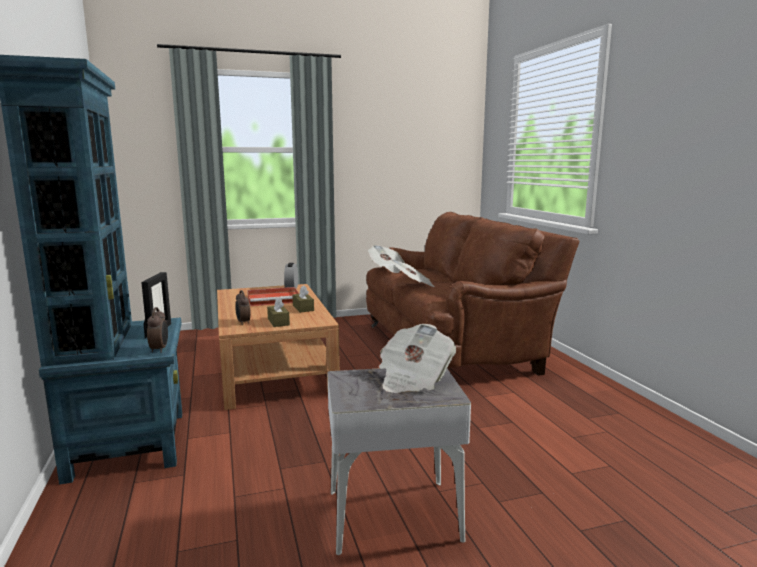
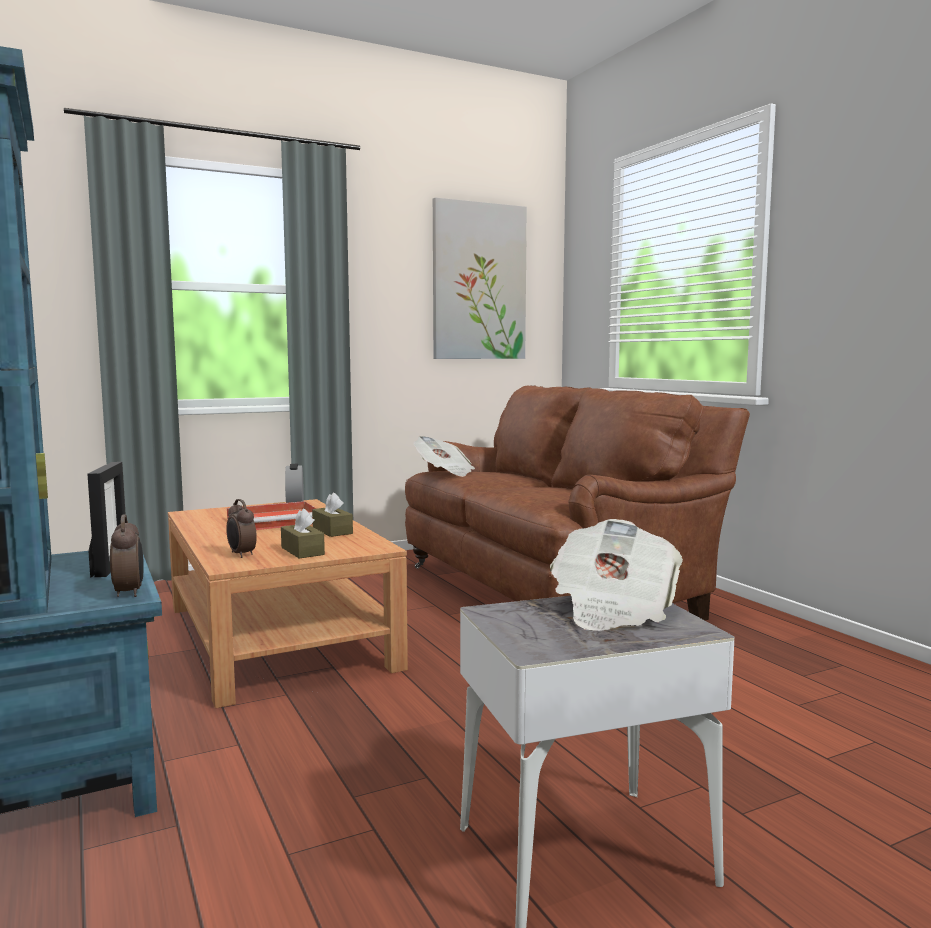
camera: 10 degrees left, 5 degrees down
newspaper [390,259,435,287] -> none
none -> picture [433,198,527,359]

